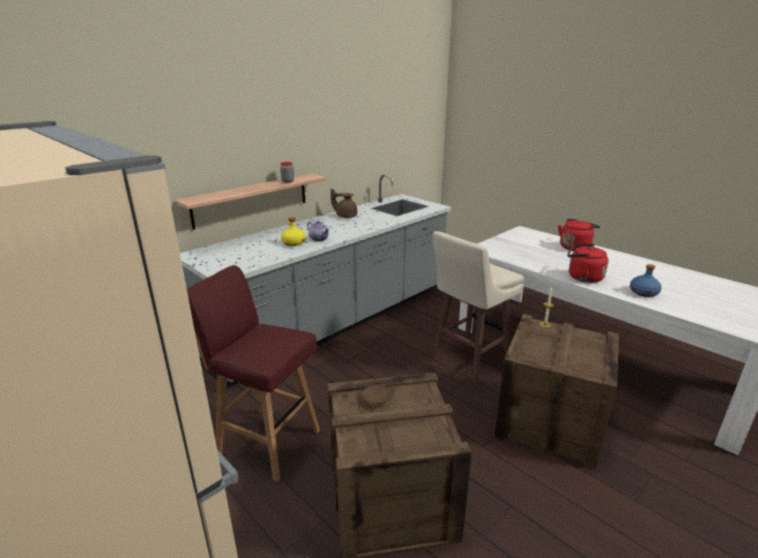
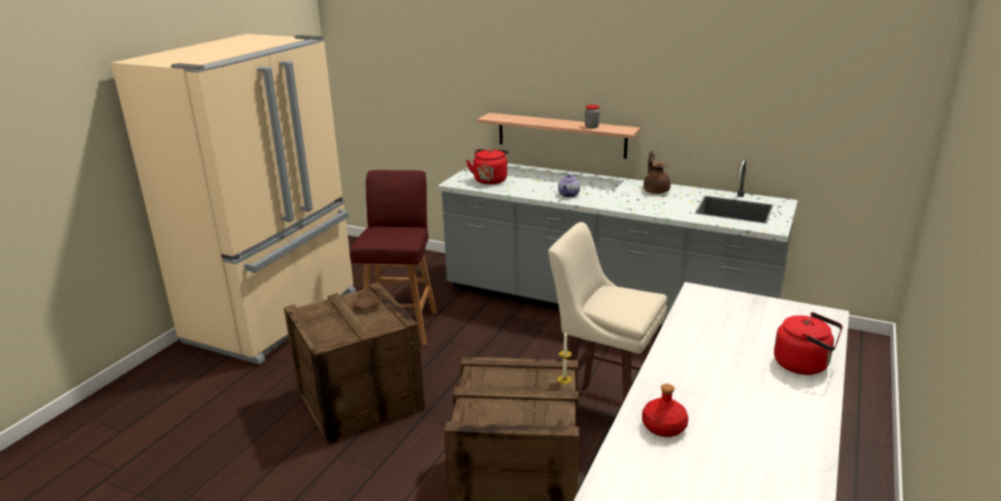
camera: 70 degrees right, 0 degrees up
yellow bottle [281,217,306,246] -> none
red kettle [567,244,608,283] -> red kettle moved to [466,149,509,185]
blue bottle [630,264,662,297] -> red bottle [642,384,688,437]

